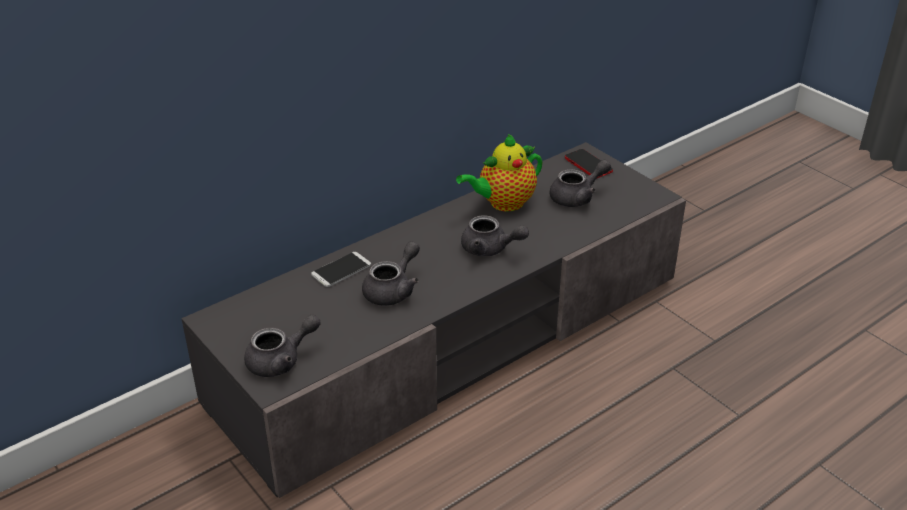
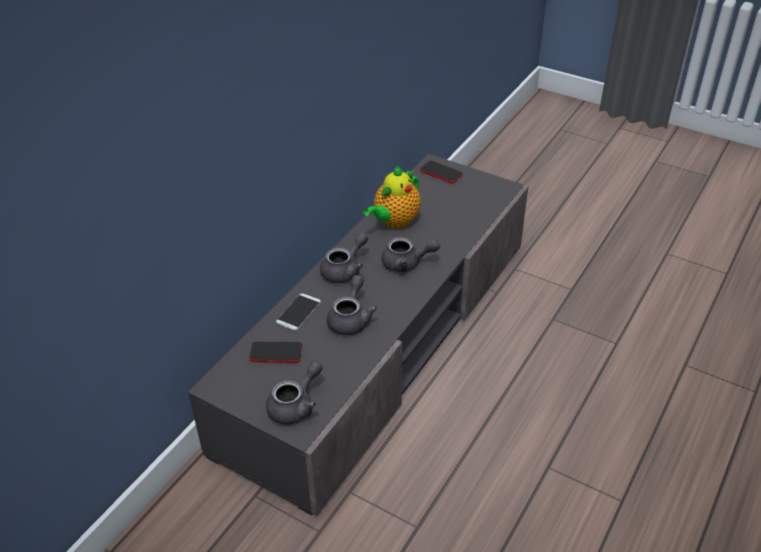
camera: 20 degrees left, 5 degrees up
grey teapot [550,160,611,207] -> grey teapot moved to [320,233,368,283]
none -> phone [249,342,302,363]

